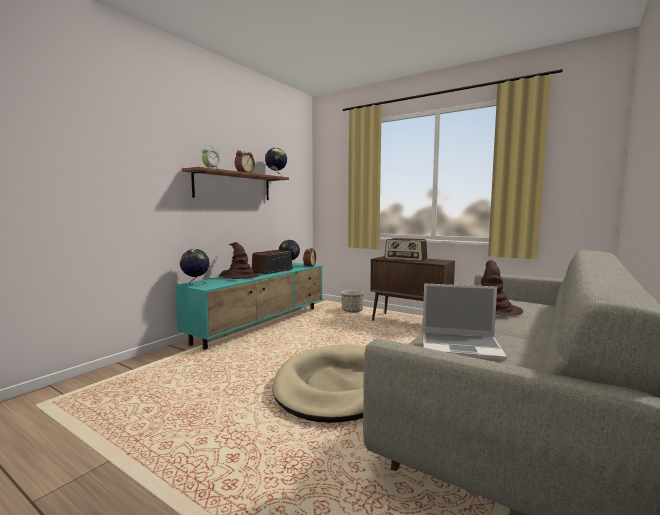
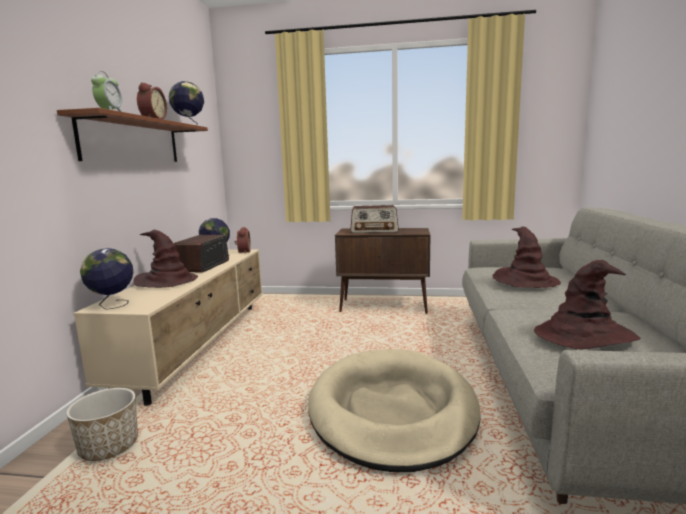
camera: 25 degrees left, 5 degrees up
turquoise tv stand [175,263,322,350] -> beige tv stand [73,249,263,406]
planter [341,290,364,312] -> planter moved to [66,388,138,461]
laptop [422,283,507,361] -> brown hat [534,260,641,350]

